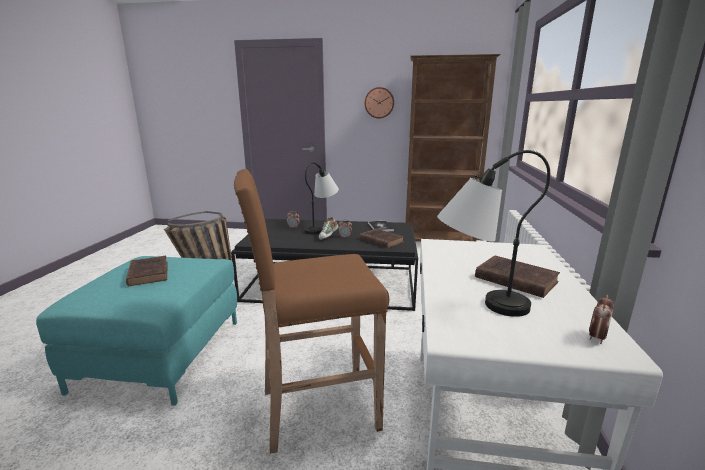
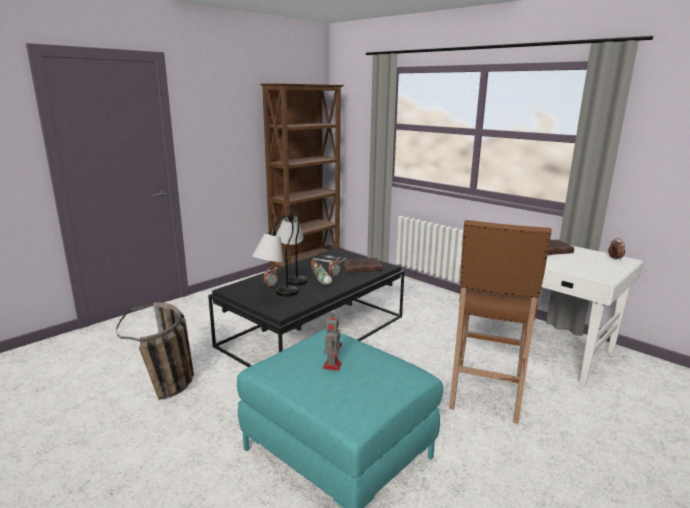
camera: 55 degrees left, 0 degrees up
brown book [126,256,167,286] -> toy robot [323,312,342,371]
wall clock [365,87,394,118] -> none
table lamp [437,150,550,317] -> table lamp moved to [252,215,298,297]

